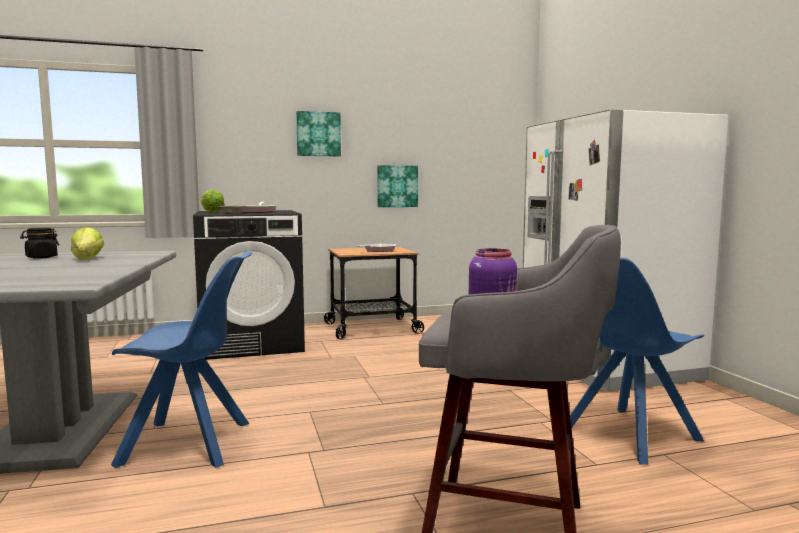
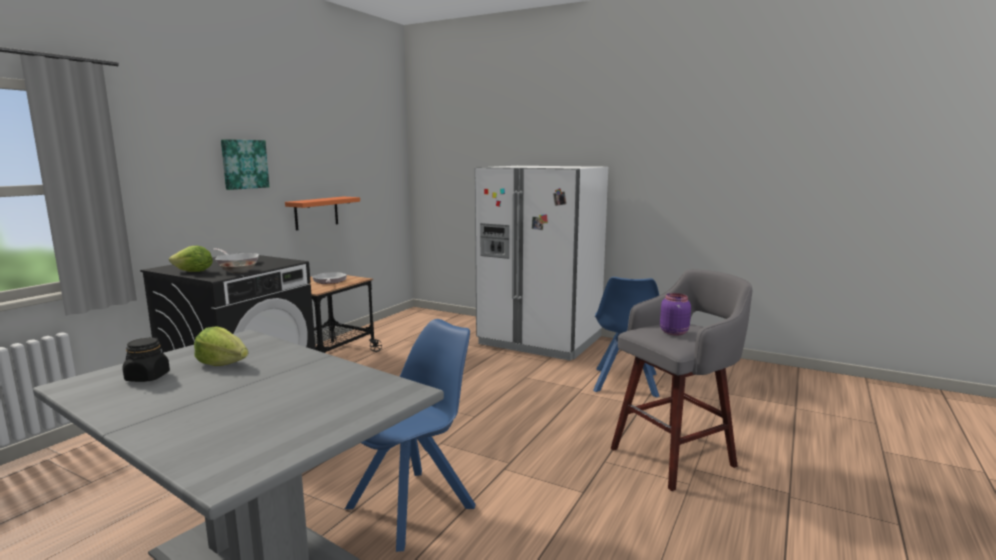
camera: 45 degrees left, 5 degrees up
picture [377,165,418,207] -> orange shelf [285,197,360,231]

